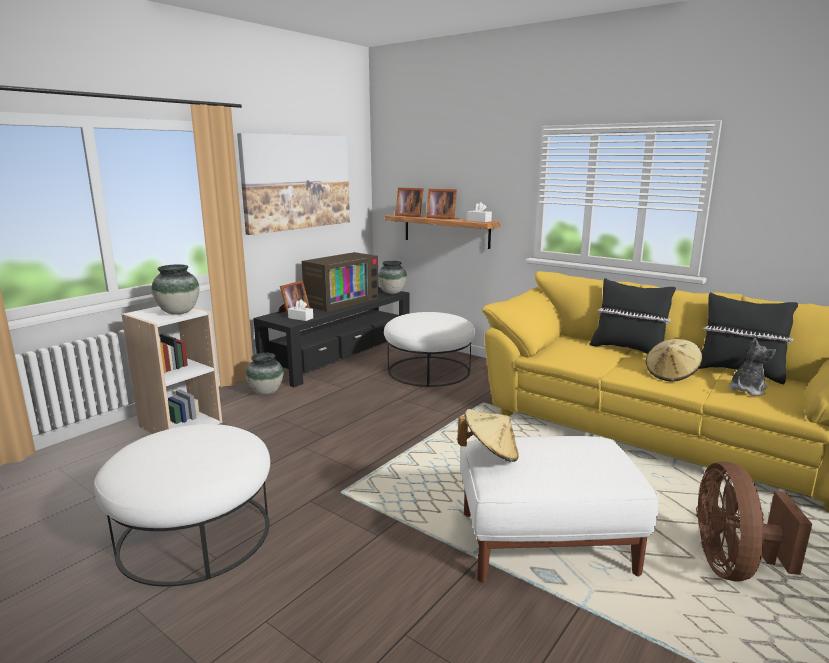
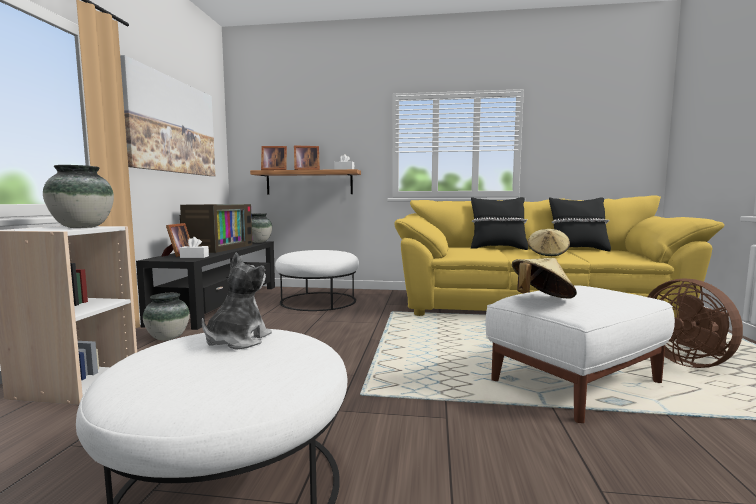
camera: 30 degrees left, 10 degrees down
plush toy [729,338,776,396] -> plush toy moved to [202,253,272,350]

